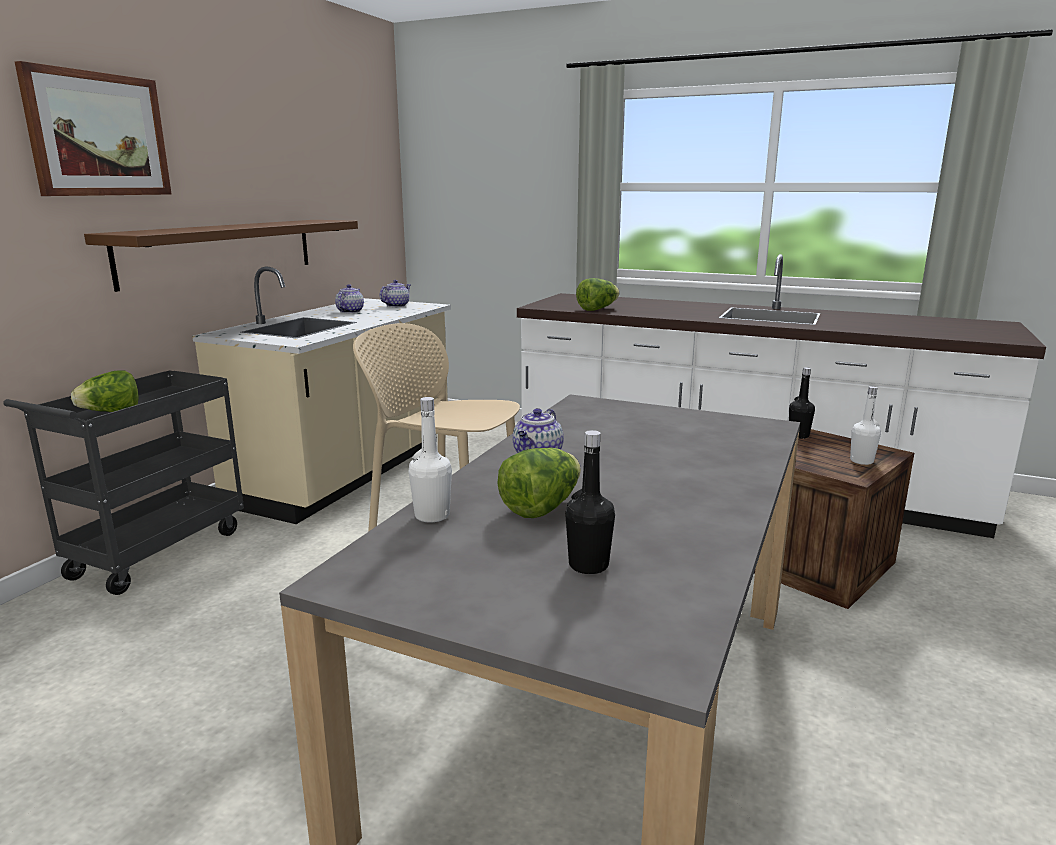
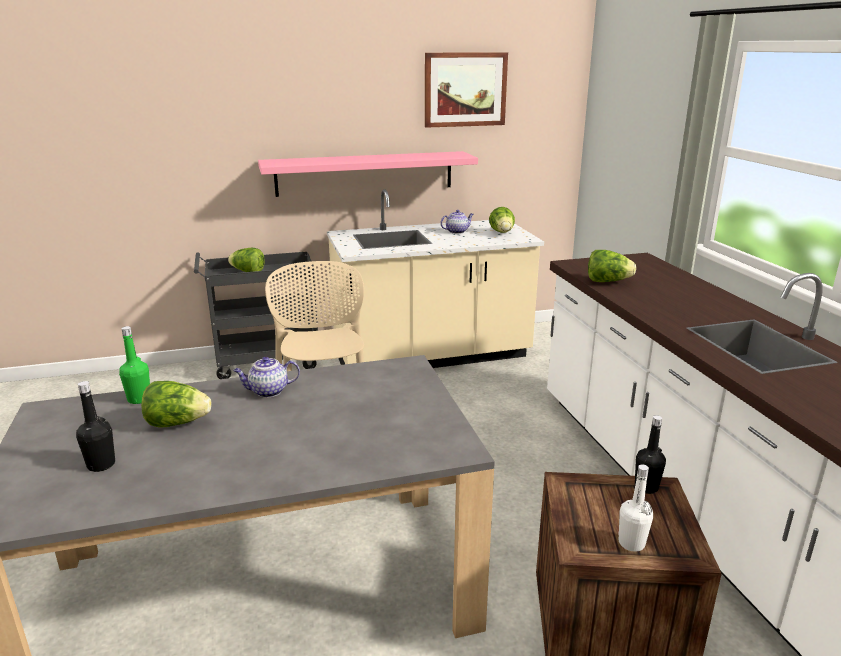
camera: 50 degrees right, 5 degrees up
picture [15,61,171,196] -> picture moved to [425,52,508,128]
brown shelf [84,220,358,292] -> pink shelf [258,151,478,197]
teapot [379,280,411,307] -> lettuce [489,207,515,233]
white bottle [409,397,452,523] -> green bottle [119,326,150,404]

